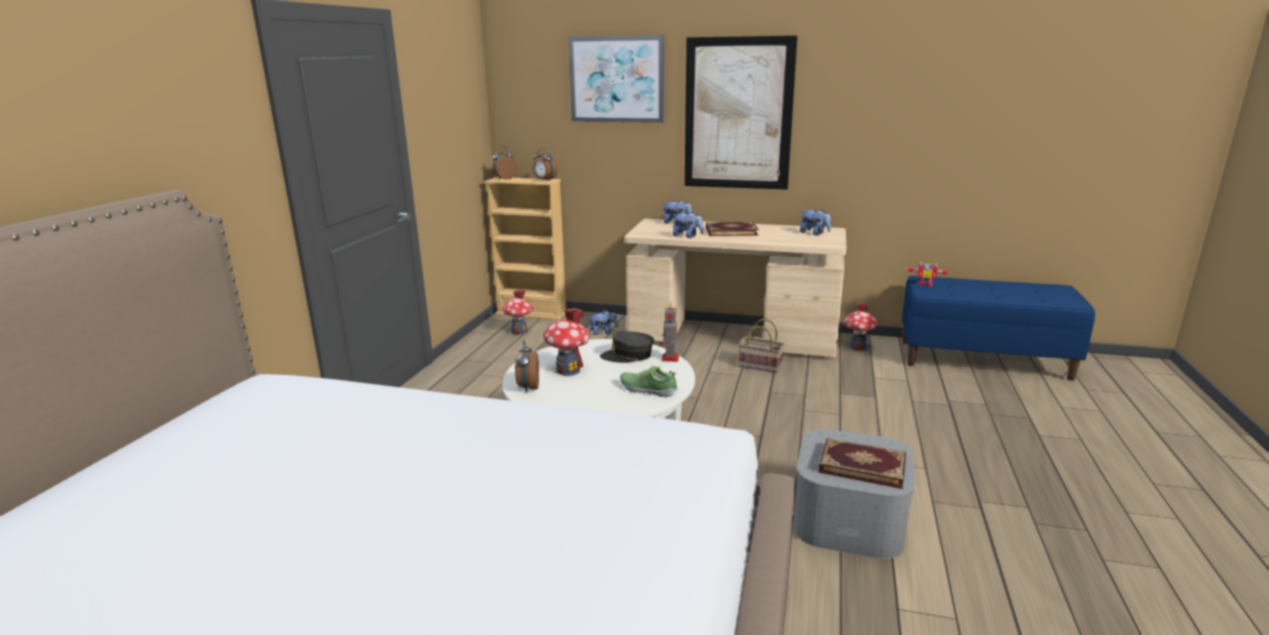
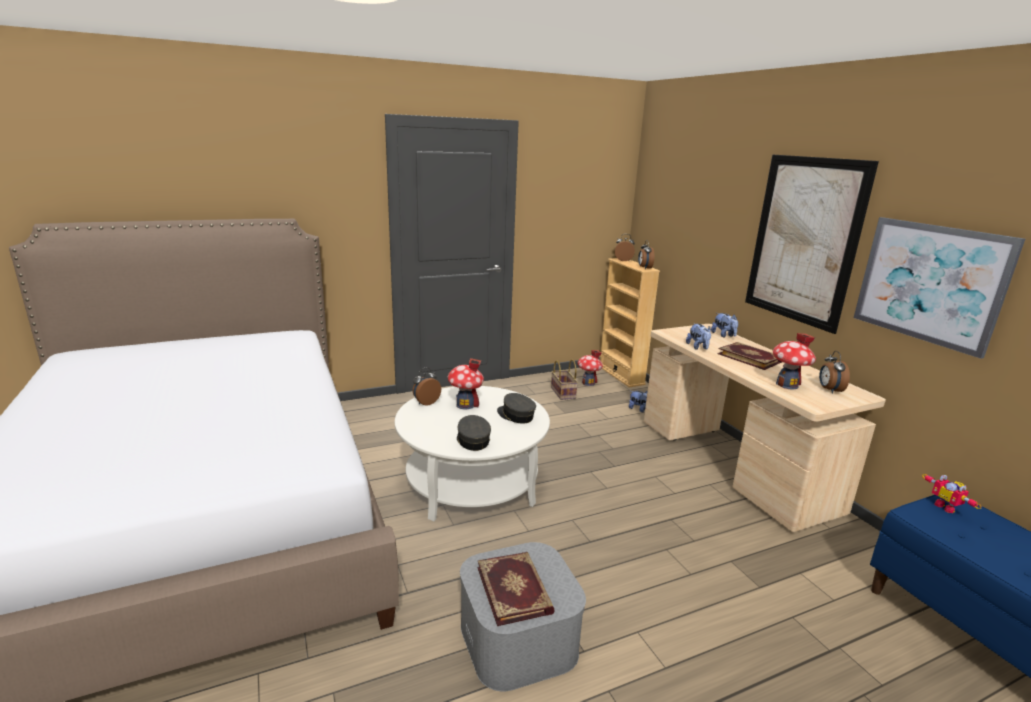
camera: 50 degrees right, 0 degrees up
picture [568,35,664,123] -> picture moved to [853,217,1025,359]
shoe [620,366,678,397] -> grey cap [457,415,491,451]
toy robot [662,302,679,362] -> none
basket [738,319,785,373] -> basket moved to [551,359,578,400]
plush toy [800,209,831,235] -> alarm clock [819,351,850,394]
toy house [844,303,878,351] -> toy house moved to [773,333,816,389]

